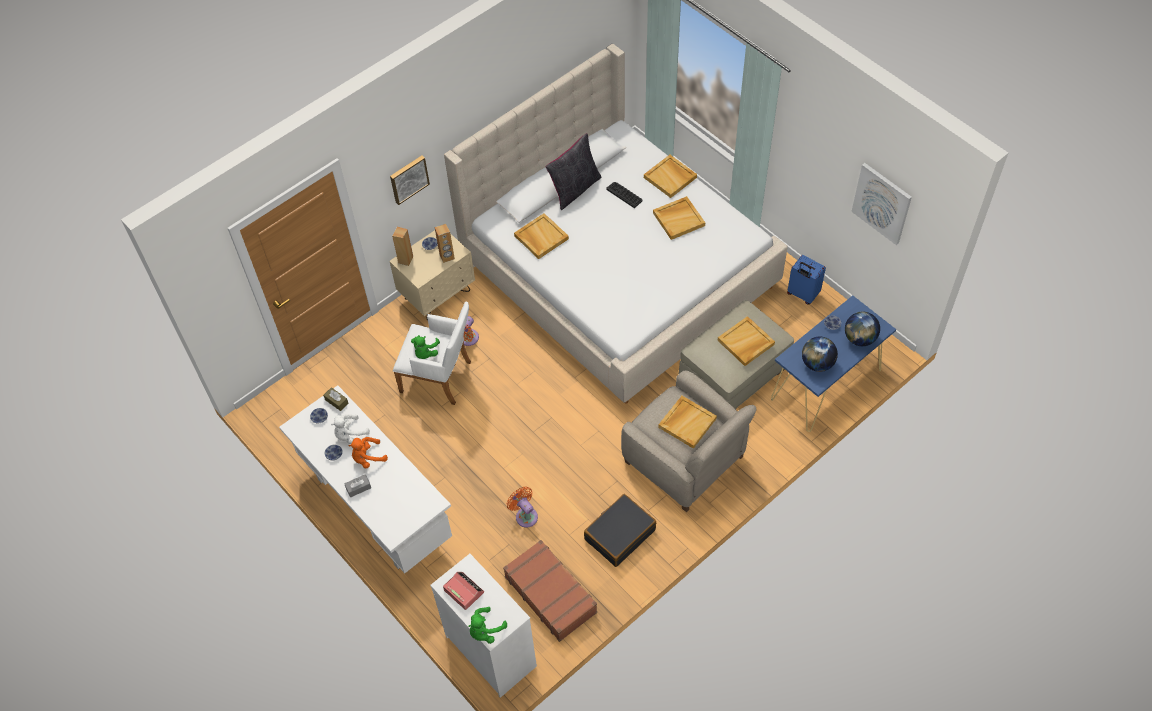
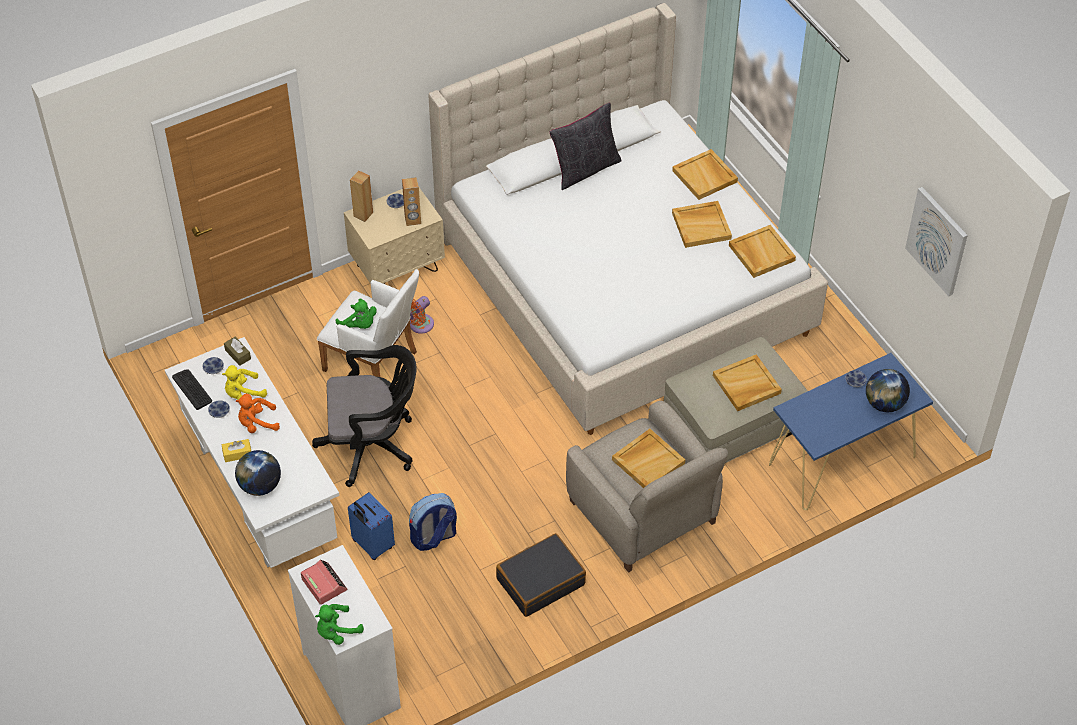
camera: 10 degrees right, 5 degrees down
white plush toy [331,414,370,444] -> yellow plush toy [222,365,267,400]
grey tissue box [344,474,371,497] -> yellow tissue box [222,439,251,462]
picture [390,155,430,205] -> none
green plush toy [411,335,440,359] -> green plush toy turned 75 degrees counterclockwise [336,298,377,329]
brown suitcase [503,540,597,642] -> none
orange fan [506,487,538,528] -> backpack [409,493,457,551]
beige tray [514,213,569,259] -> beige tray moved to [729,225,796,278]
keyboard [606,182,643,208] -> keyboard moved to [172,369,212,410]
blue suitcase [787,255,826,304] -> blue suitcase moved to [348,492,395,560]
globe [802,337,838,372] -> globe moved to [235,450,281,496]
none -> black office chair [312,345,416,487]

